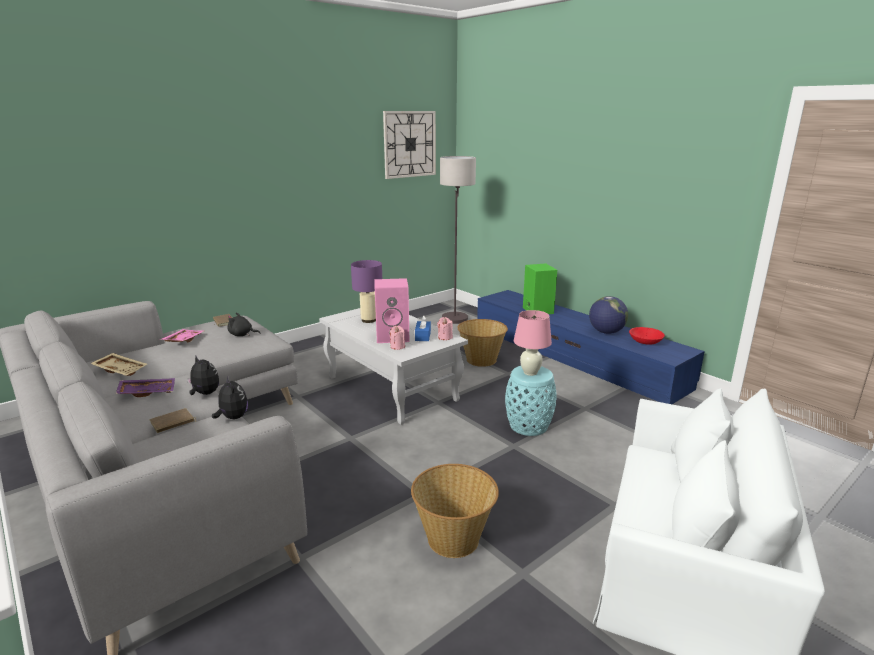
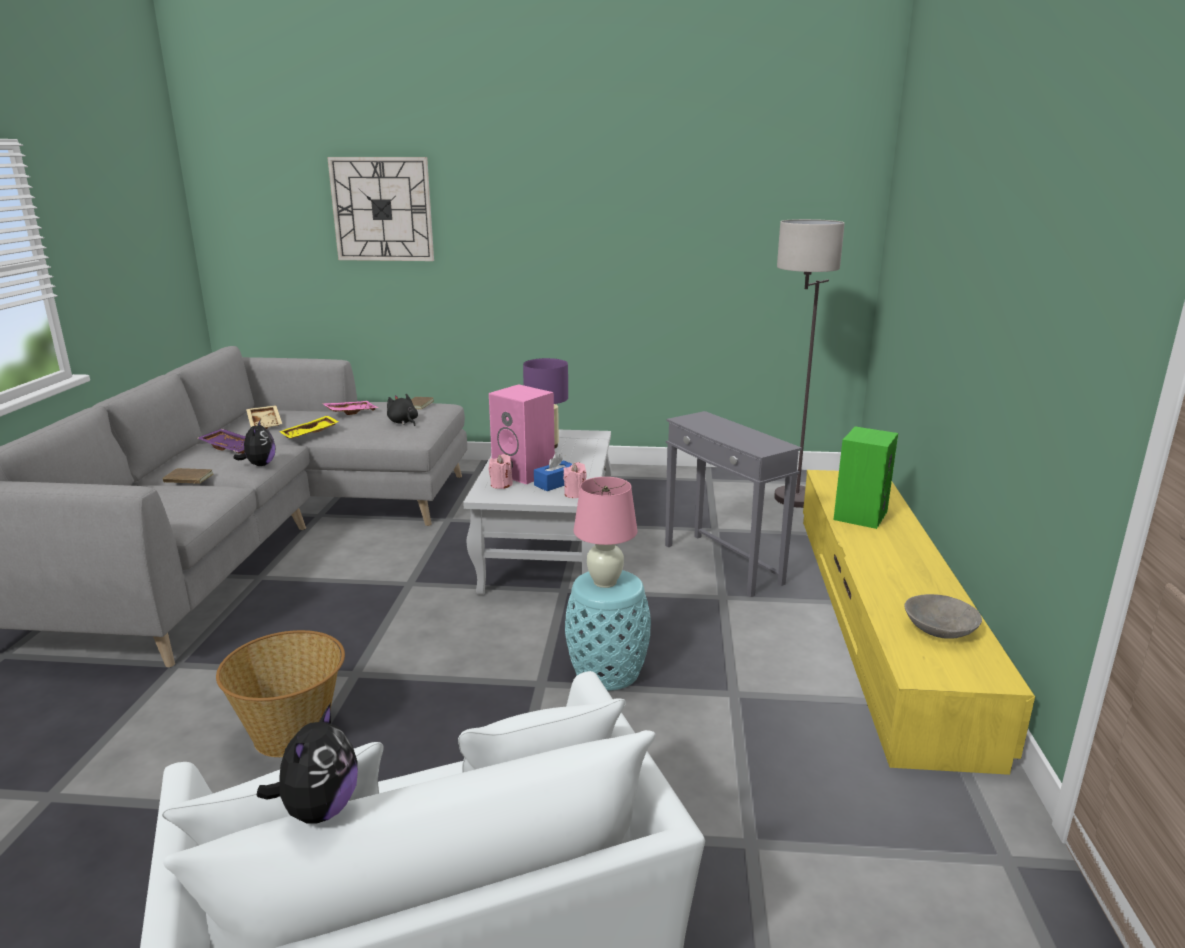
camera: 45 degrees right, 0 degrees up
plush toy [212,376,248,419] -> plush toy moved to [257,703,358,824]
wall clock [383,111,436,179] -> wall clock moved to [327,157,434,261]
basket [457,319,508,367] -> grey side table [665,411,802,597]
blue tv stand [477,290,705,404] -> yellow tv stand [803,470,1035,775]
globe [589,296,628,334] -> none
red bowl [629,327,665,345] -> grey bowl [905,594,982,639]
none -> yellow tray [279,415,339,438]

